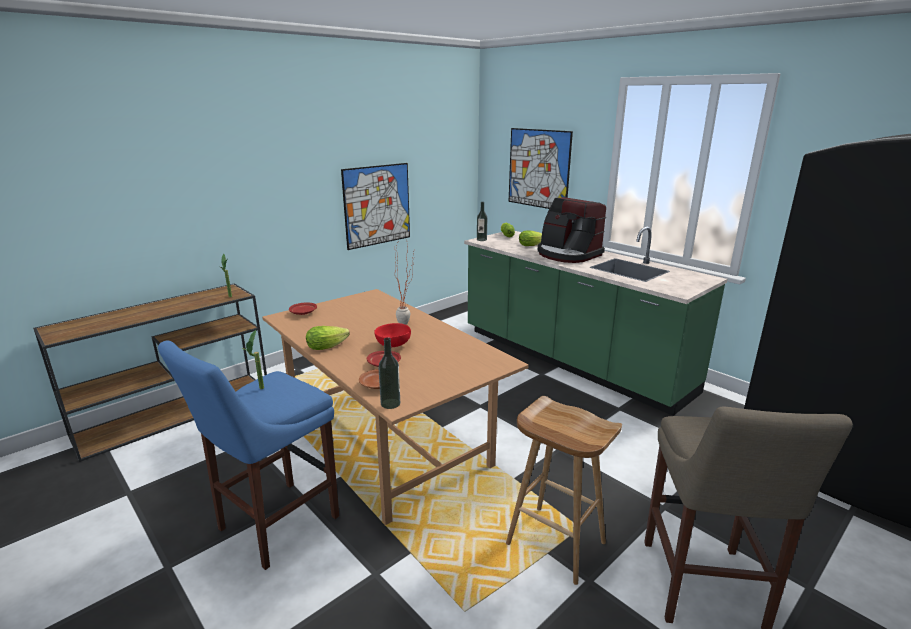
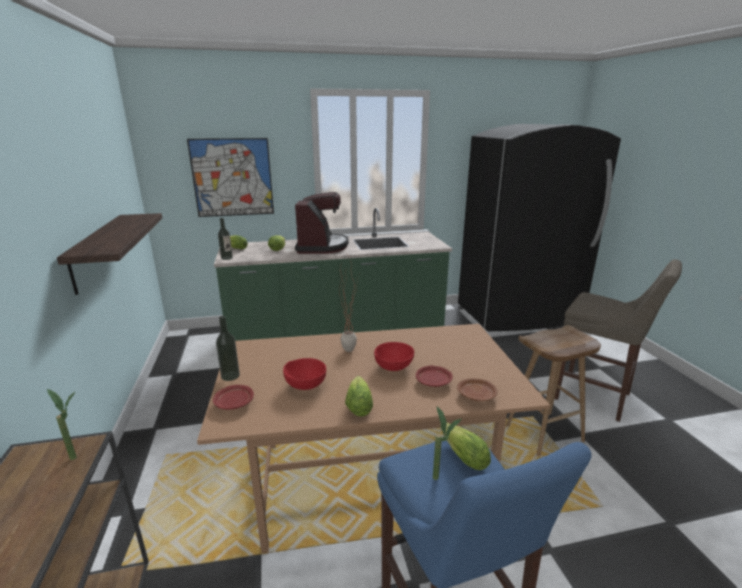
camera: 60 degrees left, 0 degrees up
picture [341,163,410,250] -> shelf [57,213,162,295]
bottle [378,337,400,409] -> bottle moved to [216,316,240,381]
coffee machine [538,197,606,263] -> coffee machine turned 75 degrees counterclockwise [295,192,349,254]
none -> red bowl [283,358,326,390]
none -> lettuce [440,422,491,470]

